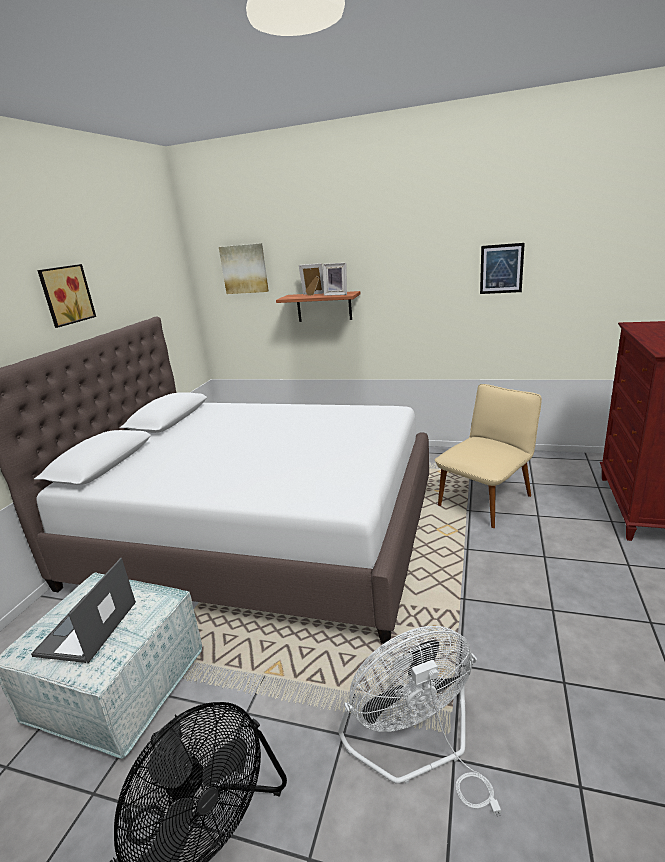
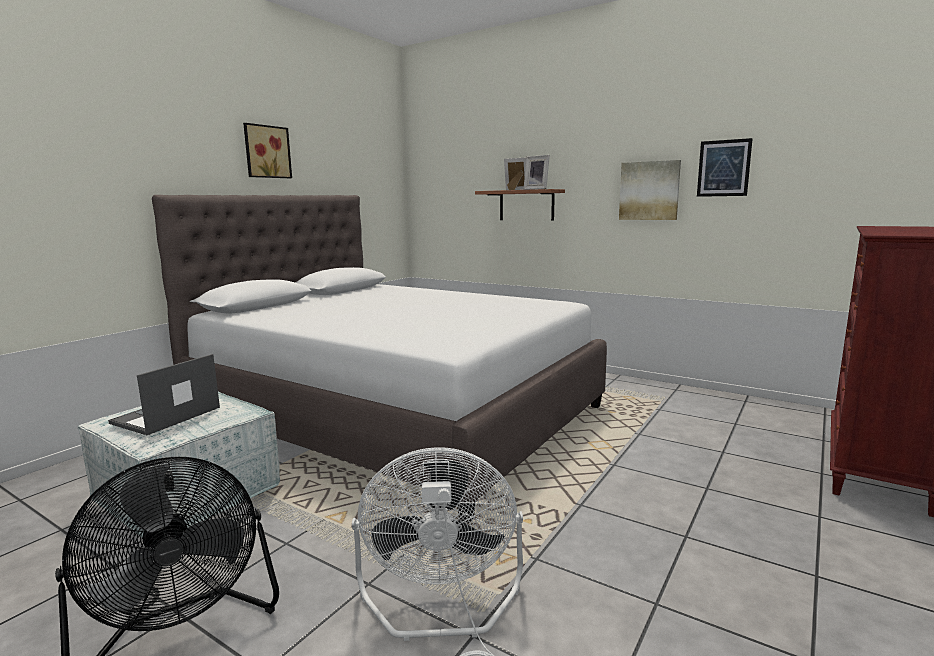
camera: 15 degrees right, 10 degrees down
picture [219,243,269,294] -> picture moved to [619,160,681,220]
beige chair [435,384,542,528] -> none

